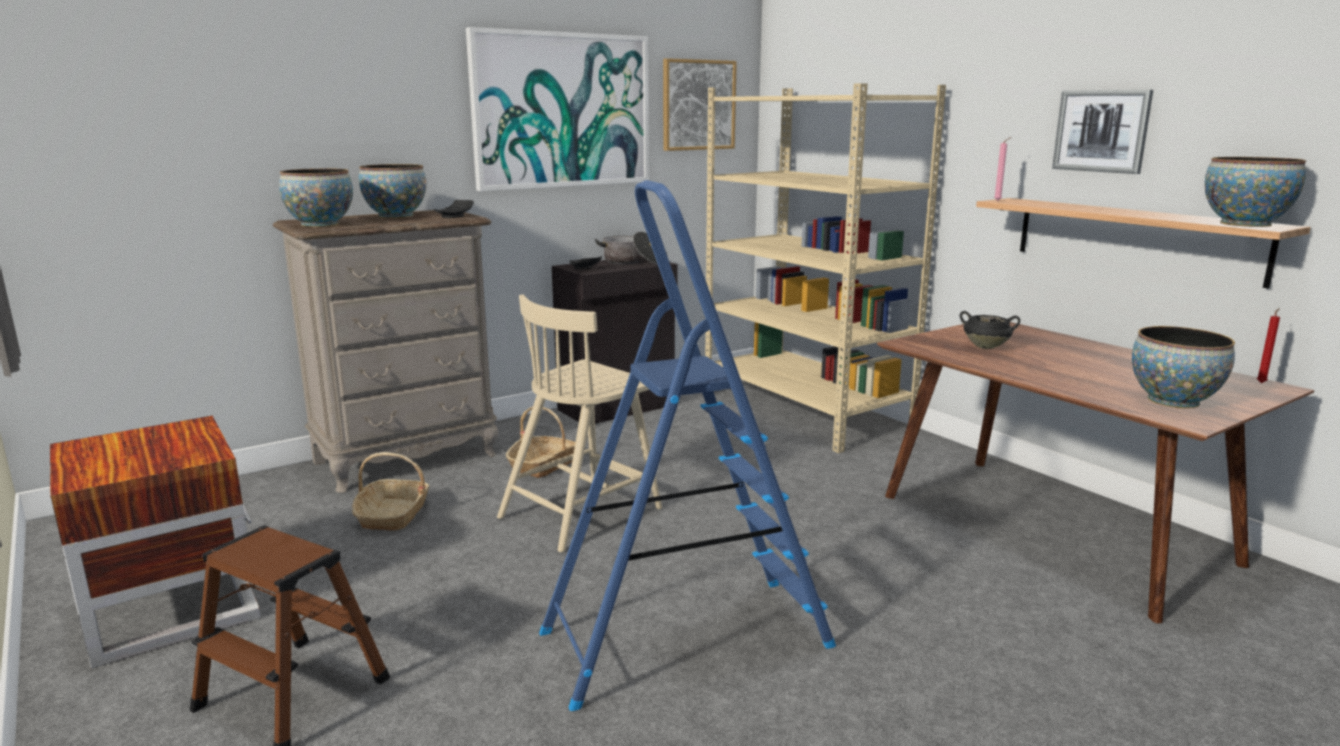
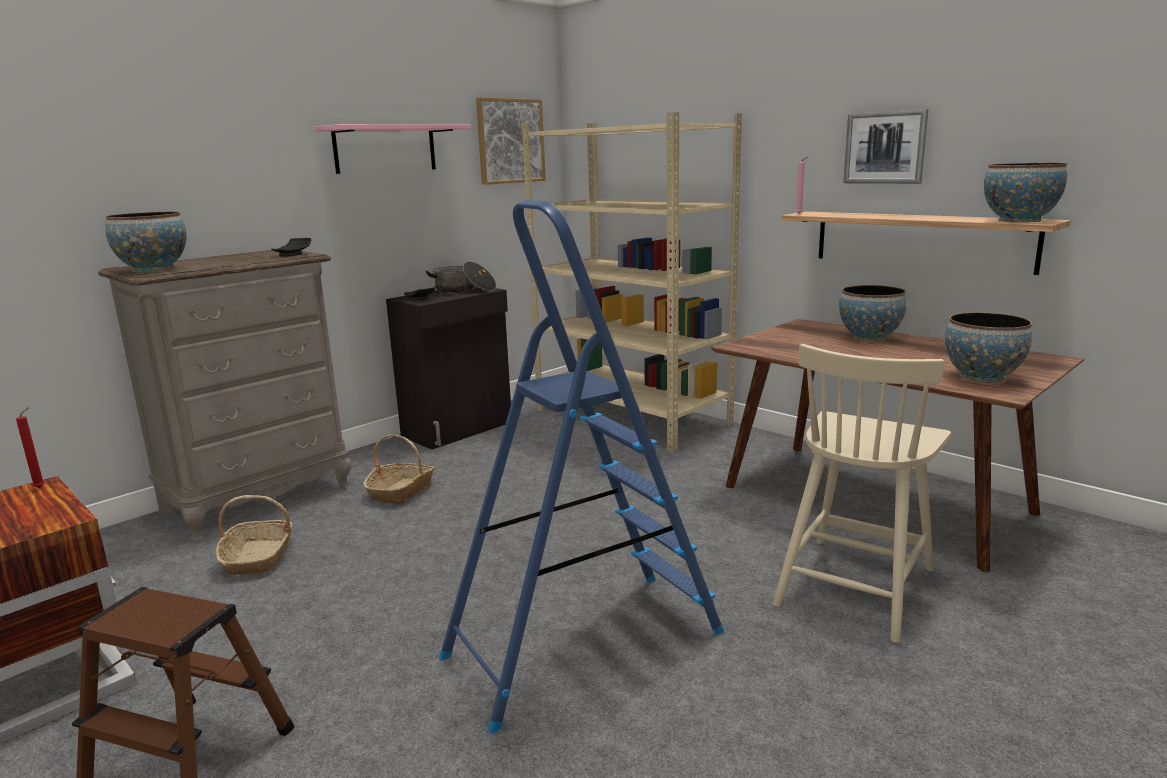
camera: 10 degrees left, 0 degrees up
bowl [359,164,426,218] -> bowl moved to [839,285,907,342]
picture [466,27,649,191] -> pink shelf [315,124,471,174]
beige chair [497,294,662,552] -> beige chair moved to [773,344,951,643]
black cooking pot [960,311,1020,349] -> none
red candle [1257,308,1280,383] -> red candle moved to [16,407,45,488]

